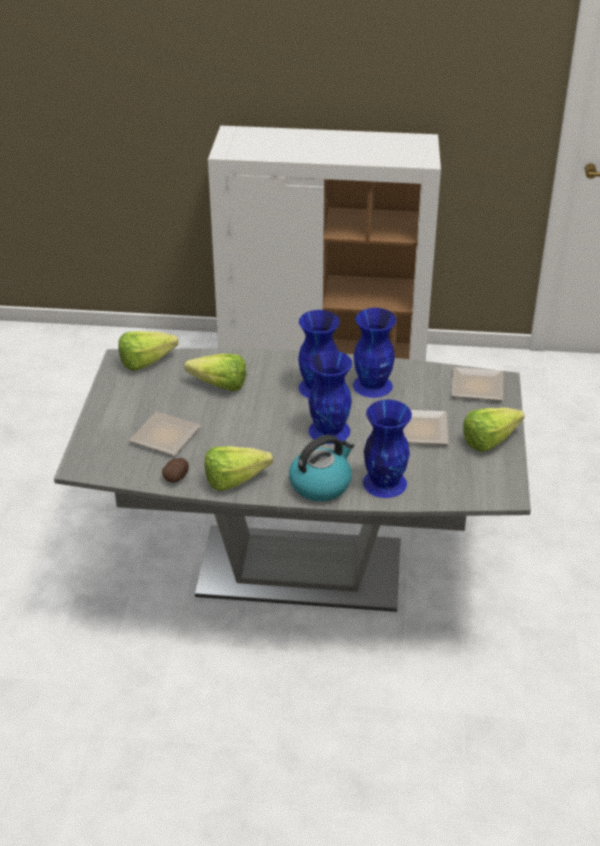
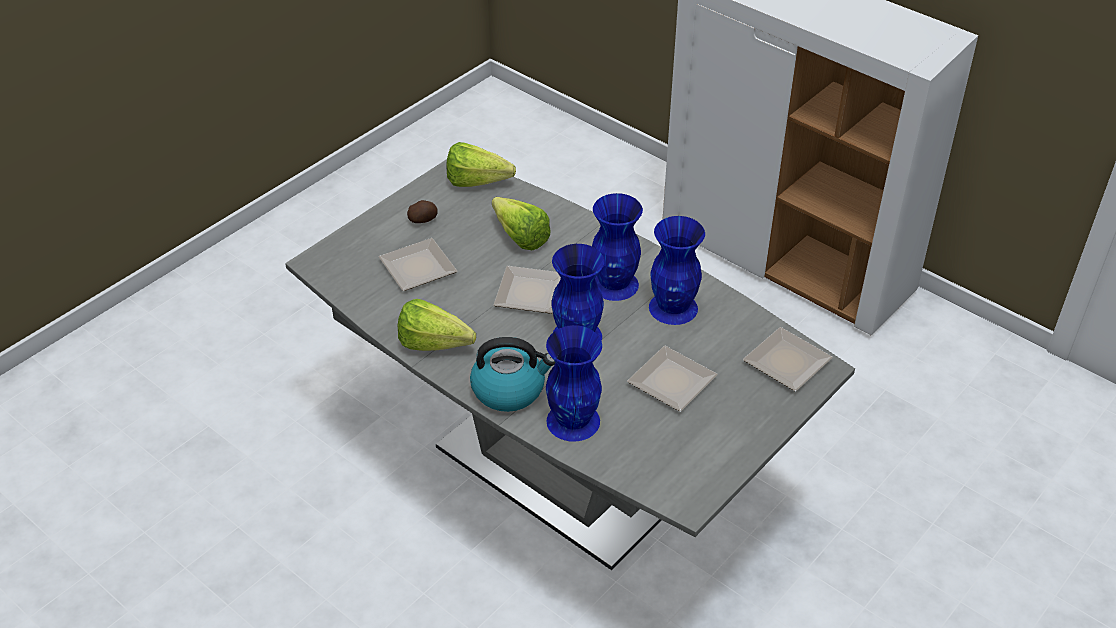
camera: 35 degrees right, 5 degrees up
potato [162,458,189,483] -> potato moved to [407,200,438,223]
lettuce [463,408,524,452] -> none
none -> plate [494,266,561,314]

